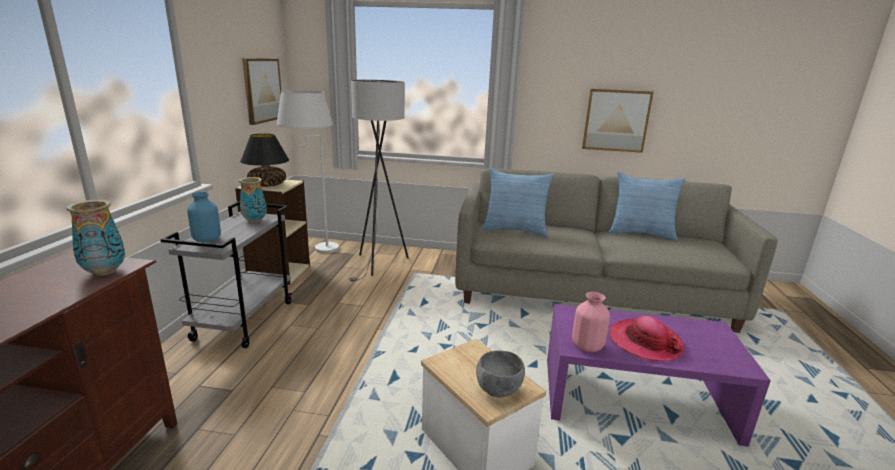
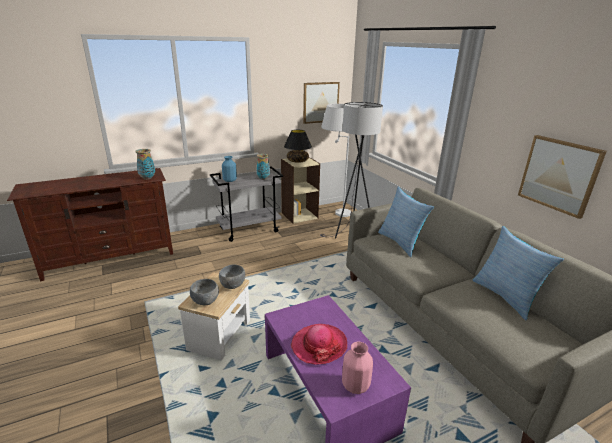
camera: 55 degrees right, 5 degrees up
pink vase [572,292,610,352] -> pink vase moved to [342,342,373,394]
none -> grey bowl [219,264,245,289]

